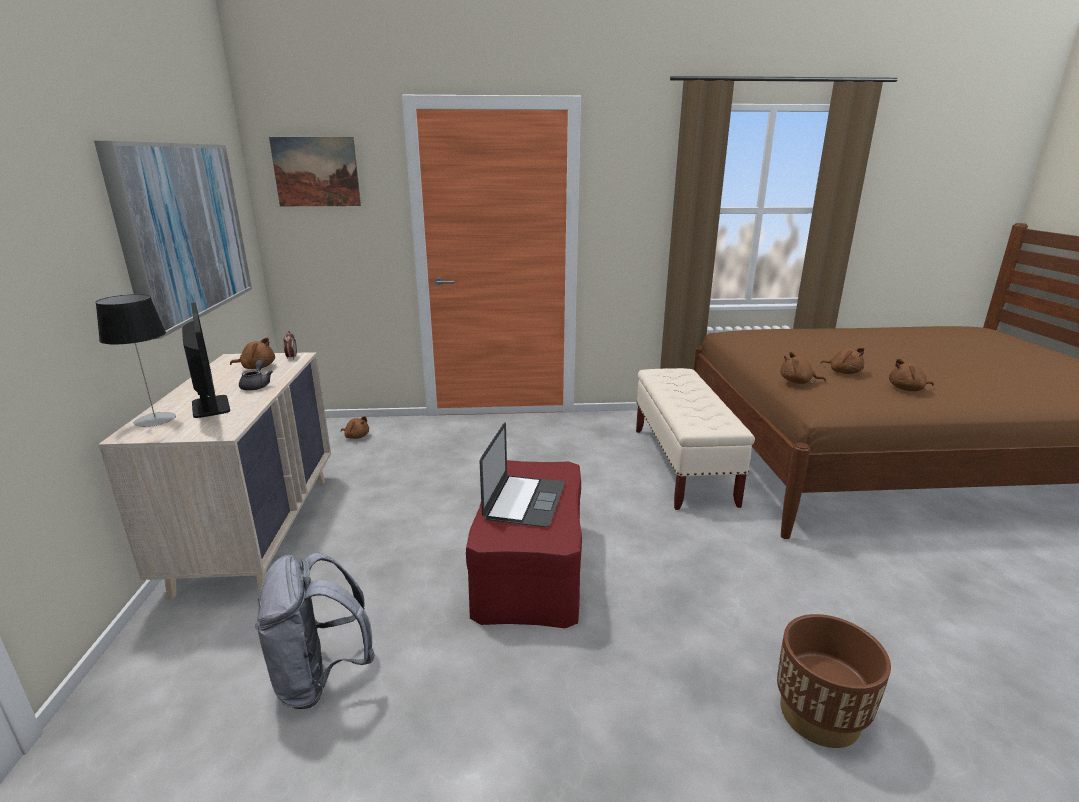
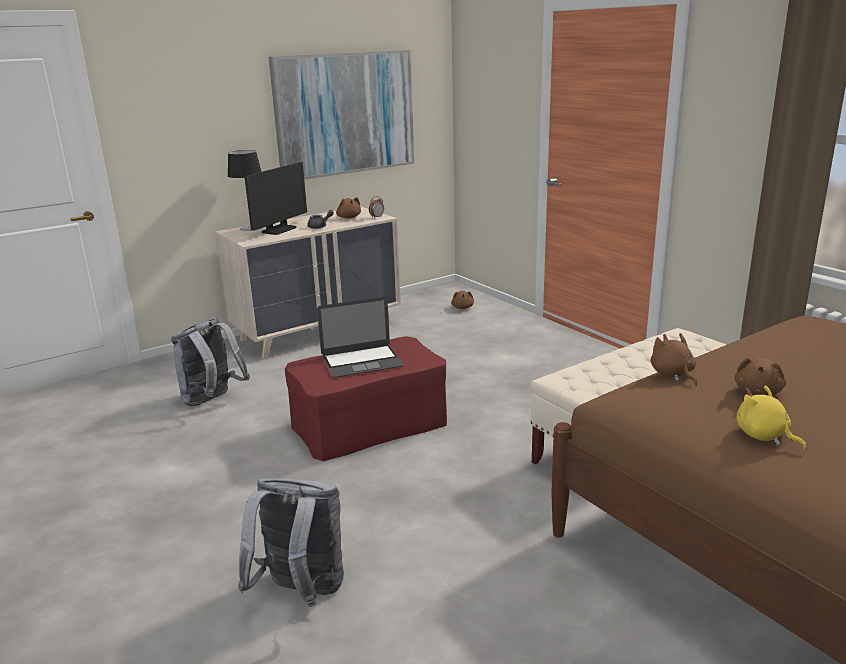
camera: 60 degrees right, 0 degrees up
picture [269,137,361,206] -> none
brown planter [777,614,891,748] -> grey backpack [238,478,344,607]
brown plush toy [889,358,934,391] -> yellow plush toy [737,385,806,449]

